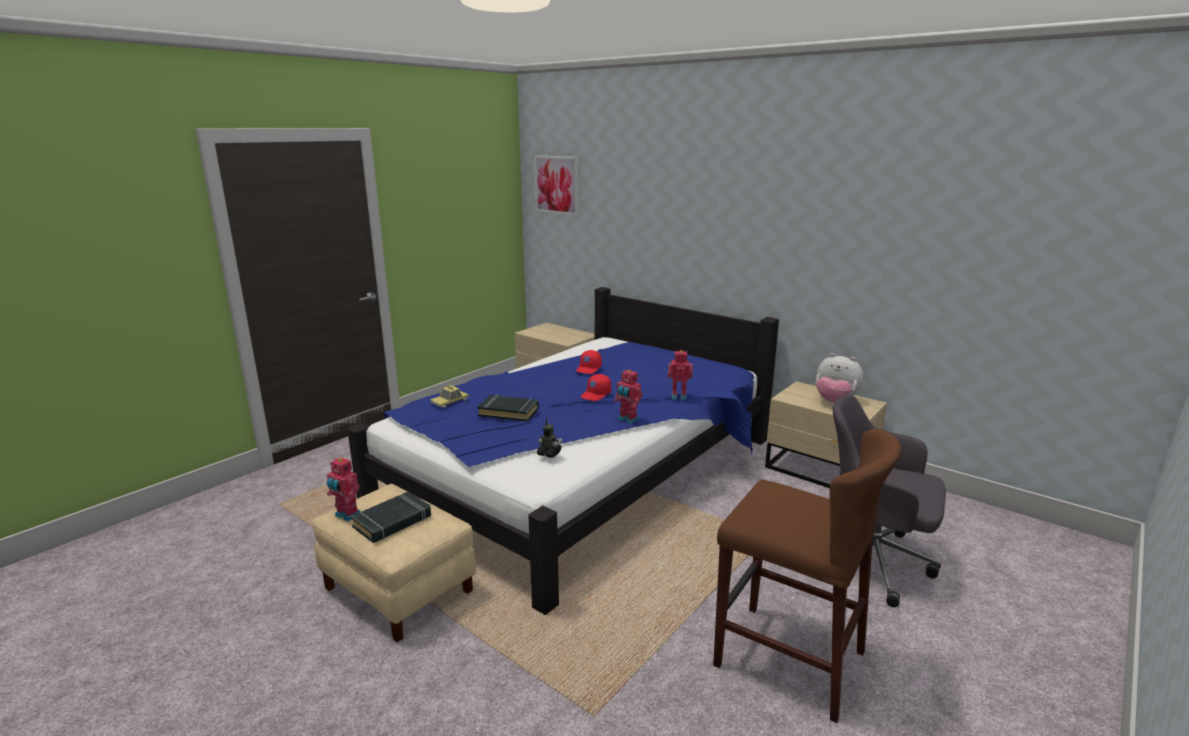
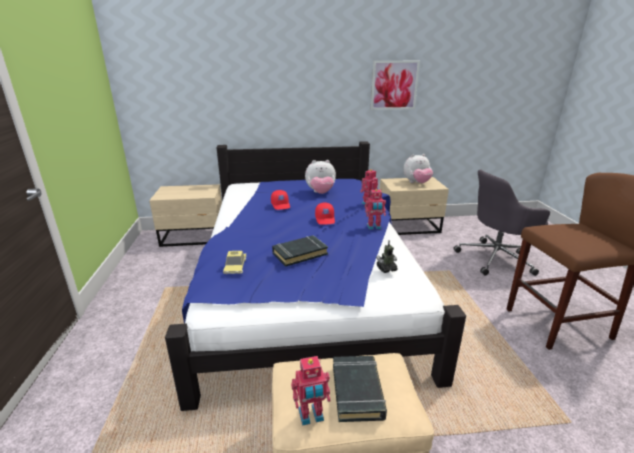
camera: 45 degrees left, 5 degrees up
picture [534,155,578,216] -> picture moved to [371,61,420,110]
none -> plush toy [305,160,336,194]

